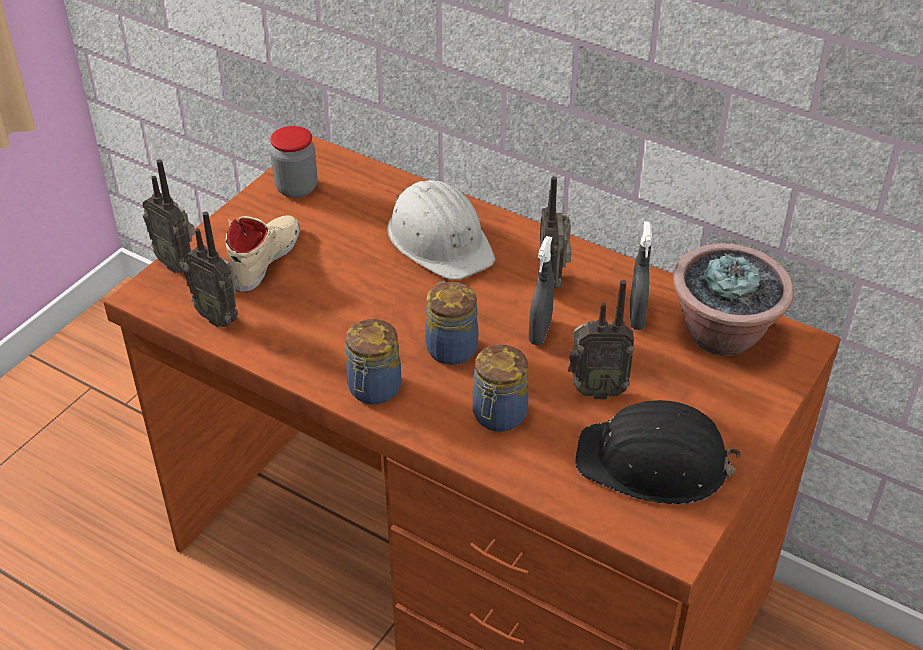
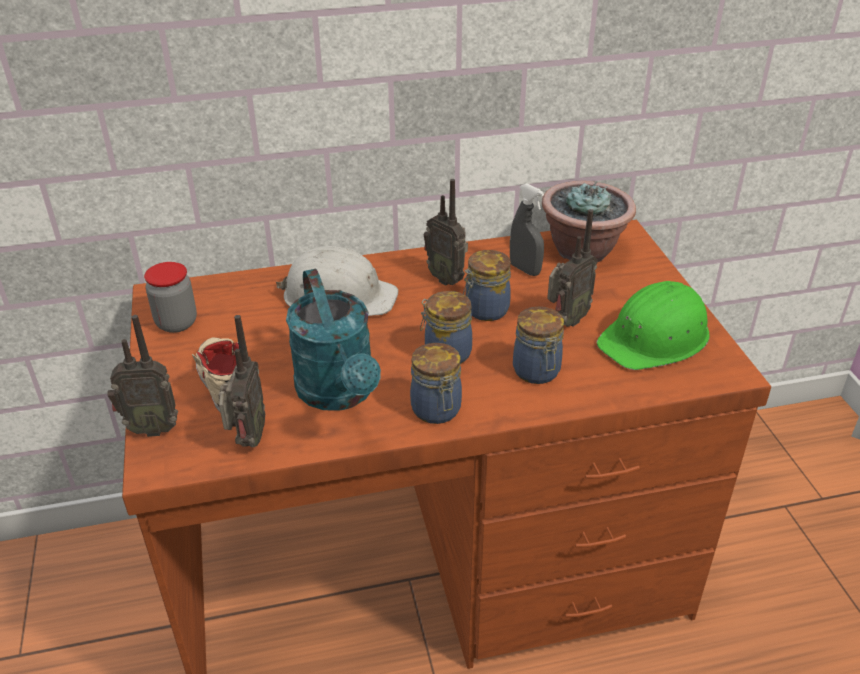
camera: 45 degrees left, 5 degrees down
radio [183,212,239,327] -> radio turned 75 degrees counterclockwise [218,315,265,447]
grey spray bottle [529,236,554,345] -> jar [463,250,511,321]
black hard hat [576,400,741,504] -> green hard hat [597,280,709,370]
none -> turquoise watering can [286,269,381,411]

